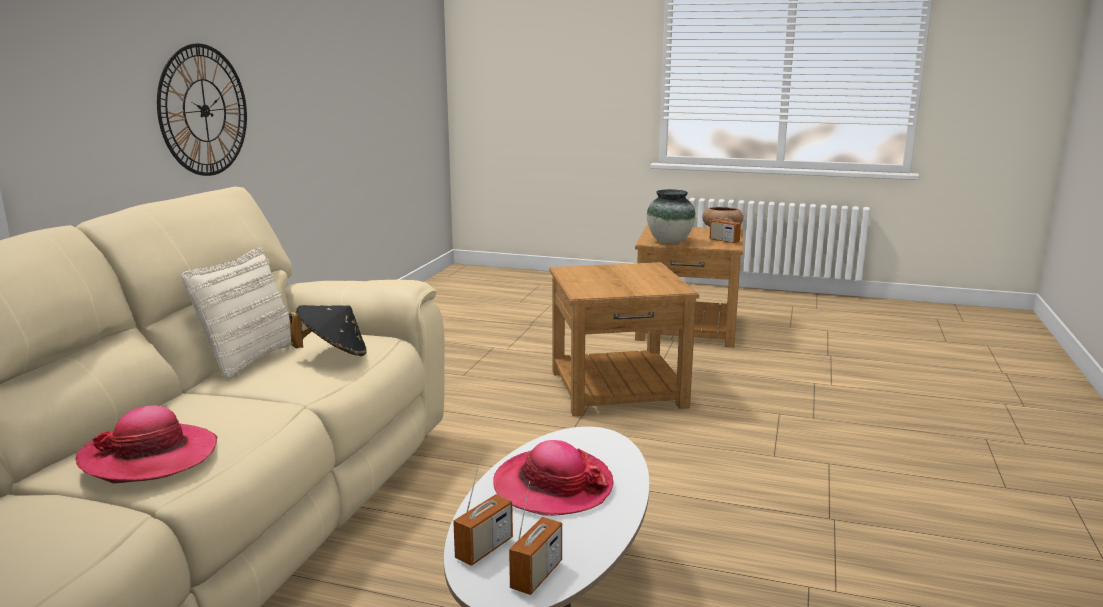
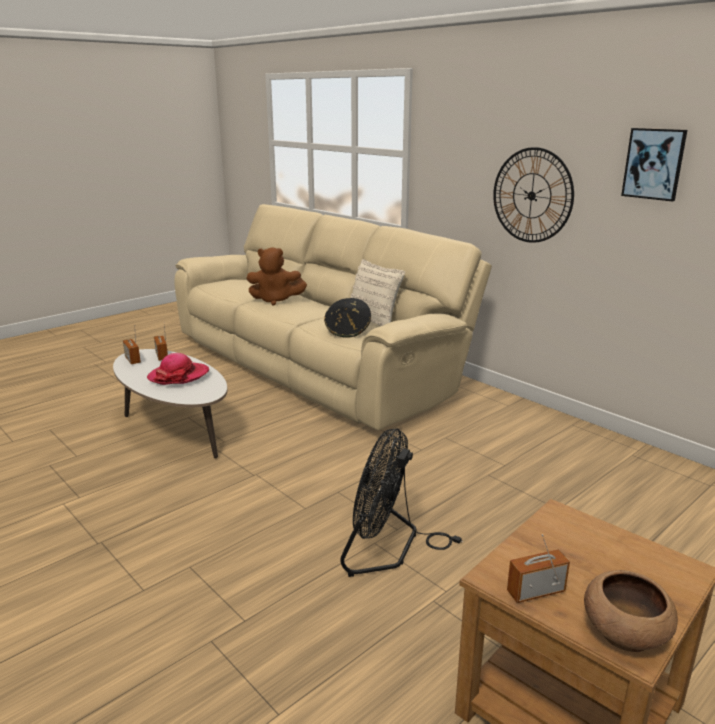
camera: 120 degrees right, 5 degrees up
hat [75,405,217,484] -> brown plush toy [247,247,307,306]
brown side table [549,262,699,416] -> black fan [340,428,463,577]
vase [647,189,696,244] -> none
none -> picture [621,128,687,202]

